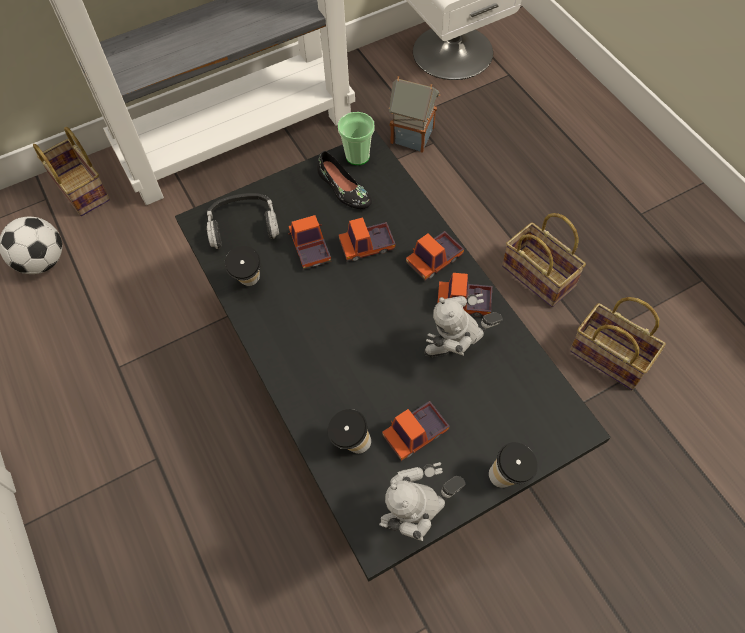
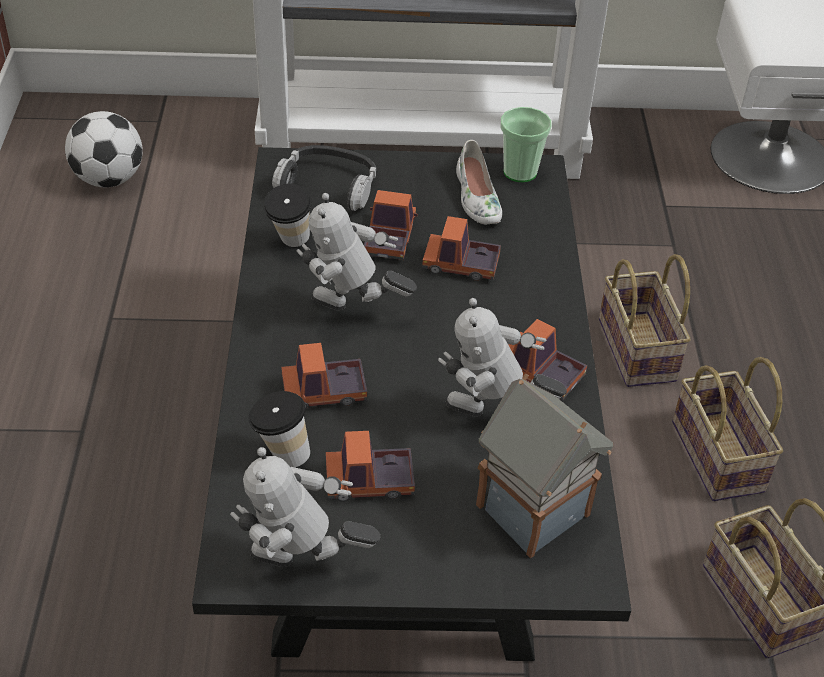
camera: 25 degrees right, 15 degrees down
basket [33,127,110,216] -> basket moved to [599,254,691,387]
black shoe [317,151,372,209] -> white shoe [456,140,502,224]
toy house [389,76,440,153] -> toy house moved to [476,374,613,559]
toy truck [406,231,464,281] -> toy truck moved to [281,343,367,409]
cup [489,442,538,488] -> none
none -> toy robot [297,193,417,311]

